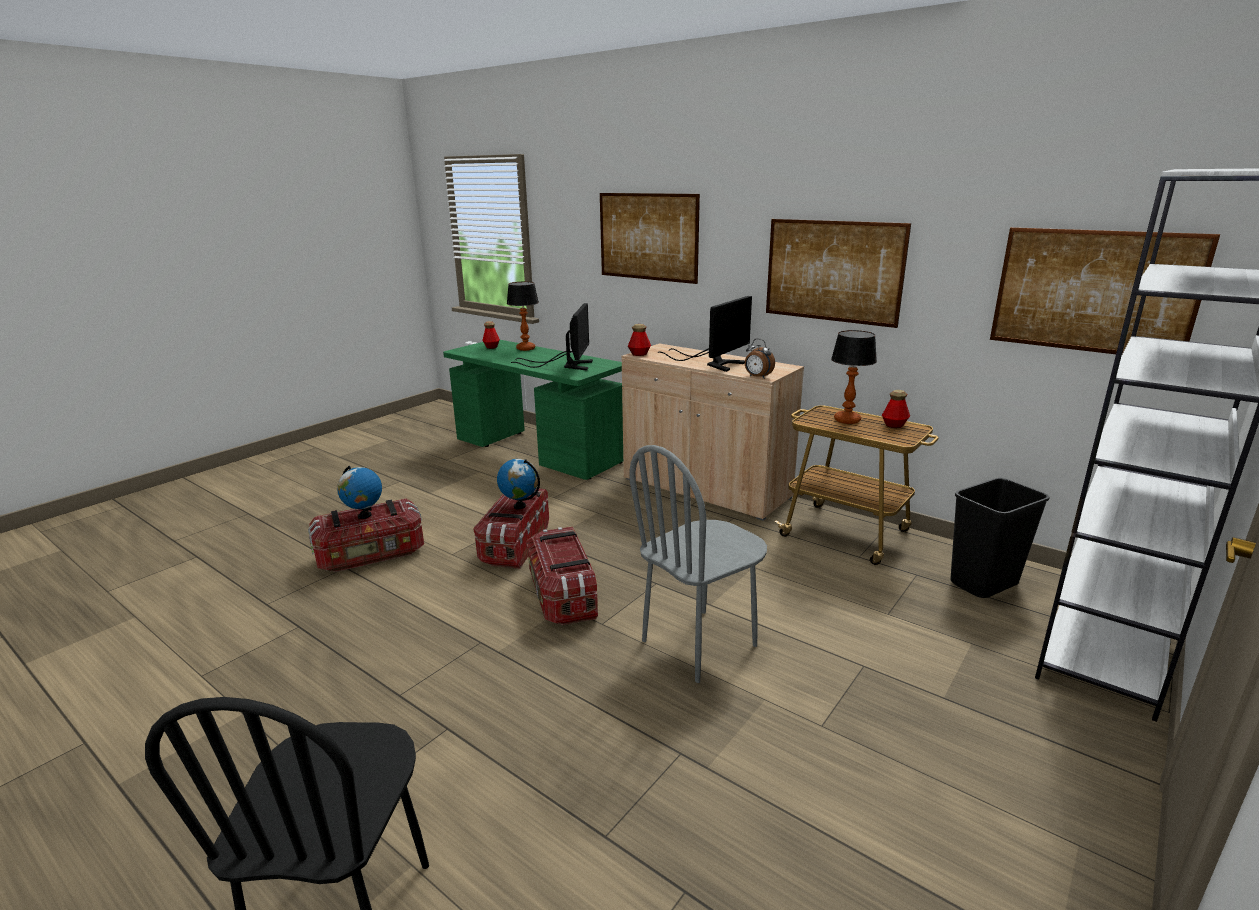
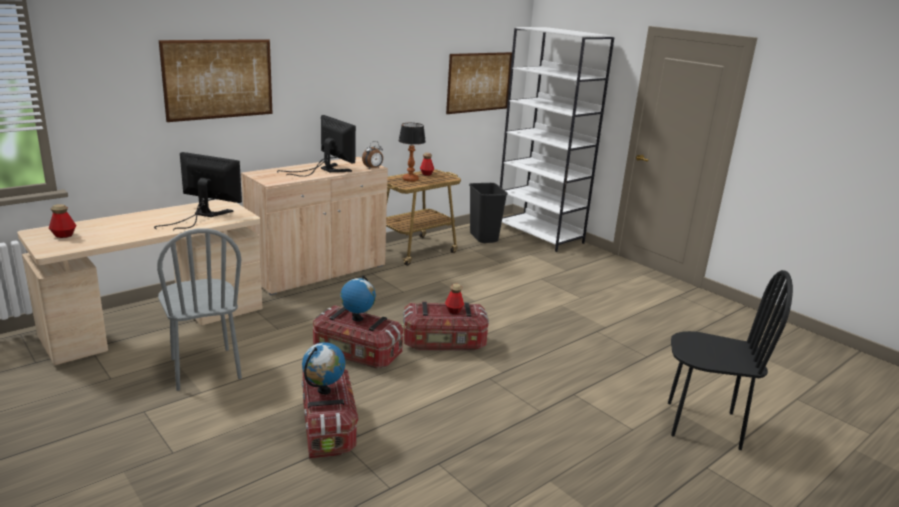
camera: 80 degrees left, 0 degrees up
green desk [443,340,623,480] -> beige desk [17,199,262,365]
table lamp [507,282,539,351] -> none
bottle [628,324,651,356] -> bottle moved to [445,283,464,314]
grey chair [629,445,767,683] -> grey chair moved to [157,228,242,391]
picture [766,219,911,328] -> none

